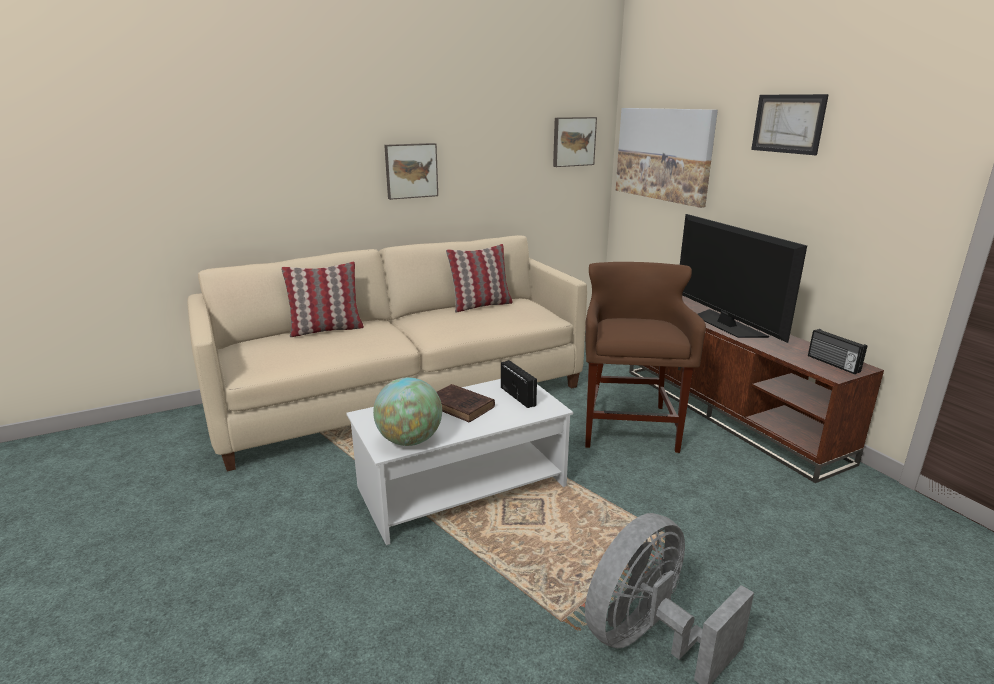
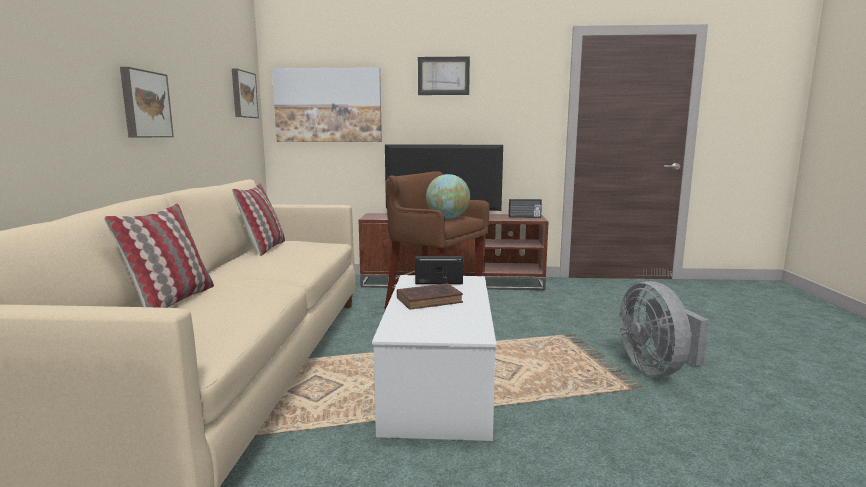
camera: 60 degrees left, 10 degrees down
globe [373,377,442,446] -> globe moved to [426,174,470,219]

